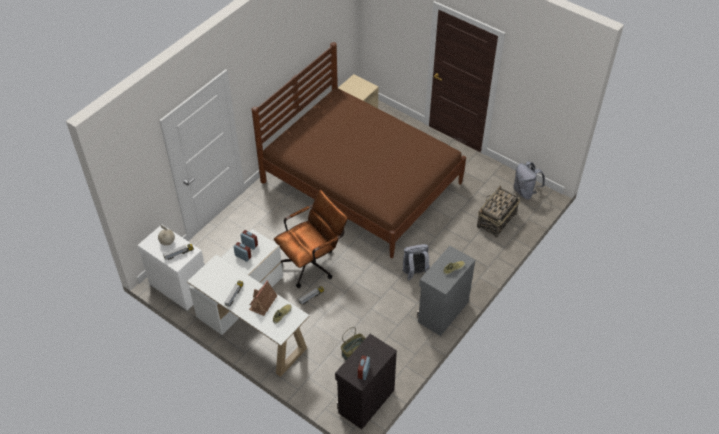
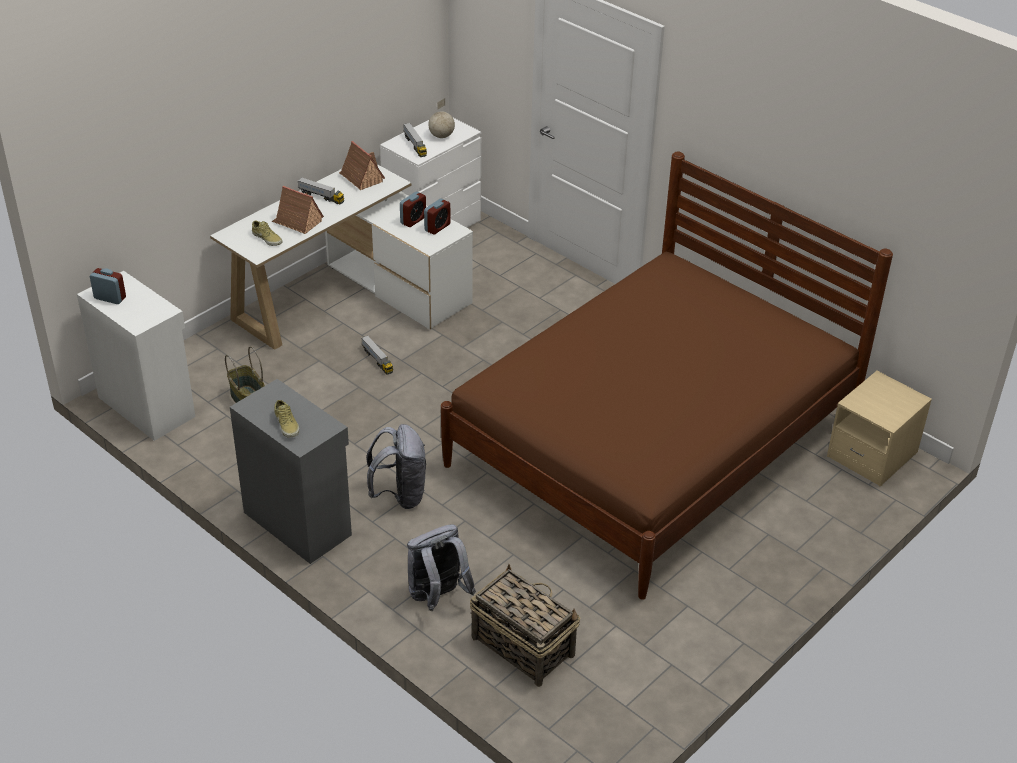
camera: 95 degrees right, 10 degrees down
brown office chair [274,190,348,288] -> none
black cabinet [335,334,397,429] -> white cabinet [77,271,195,441]
grey backpack [513,161,545,200] -> grey backpack moved to [407,524,476,611]
none -> toy house [339,141,385,190]

